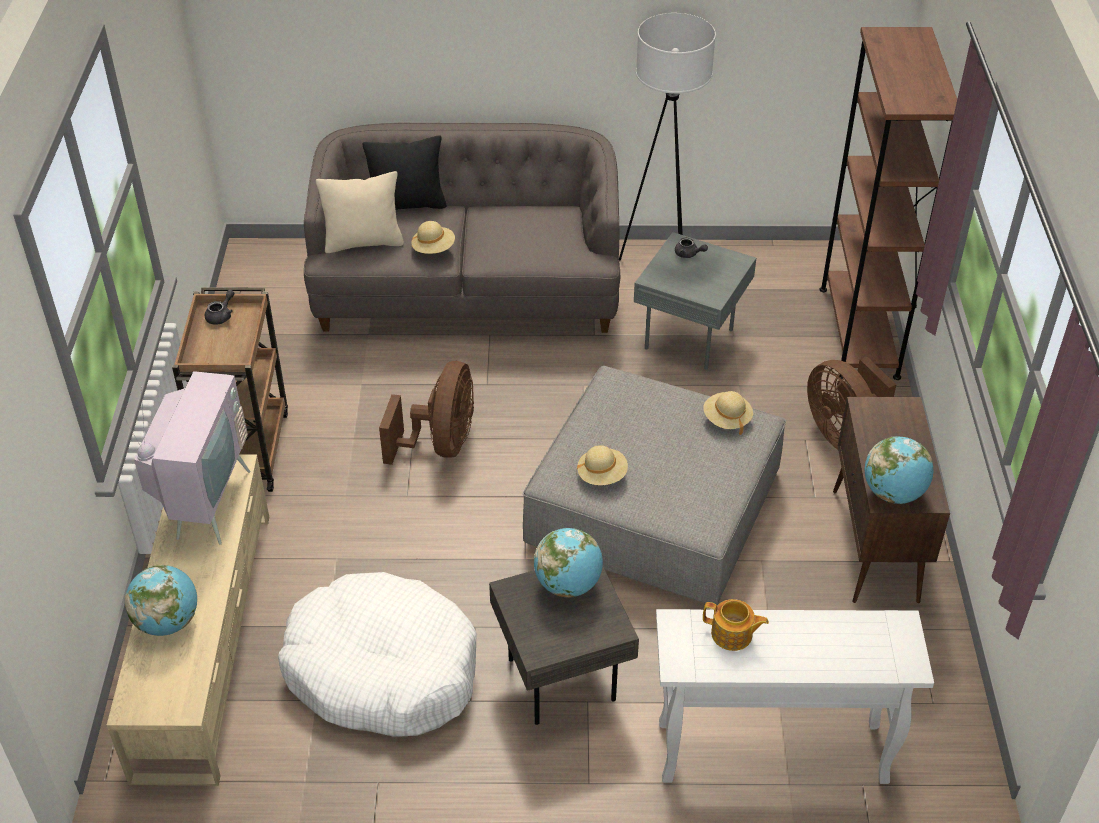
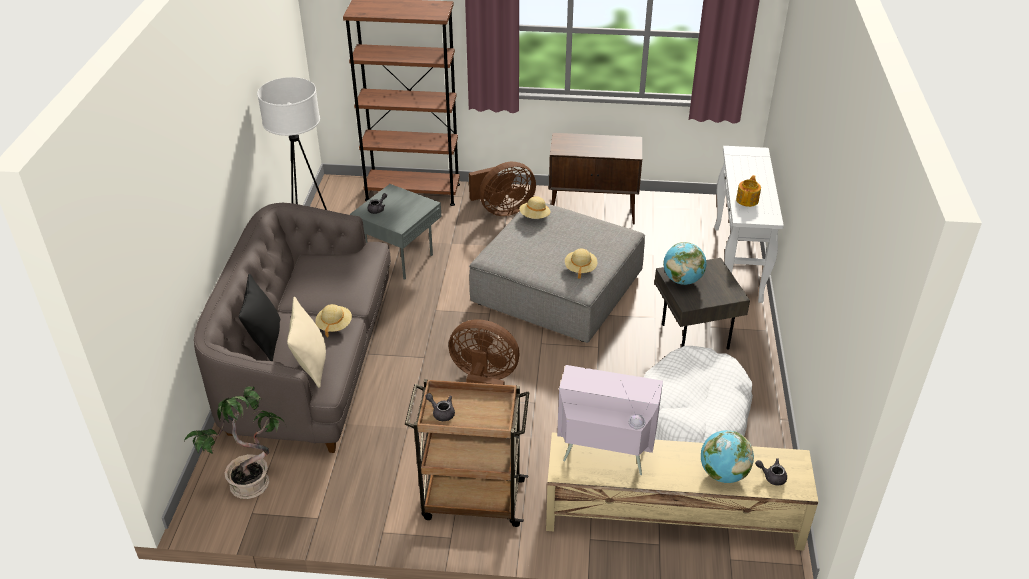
camera: 85 degrees left, 5 degrees down
globe [865,436,933,504] -> none
none -> potted plant [184,386,285,499]
none -> grey teapot [755,458,787,486]

